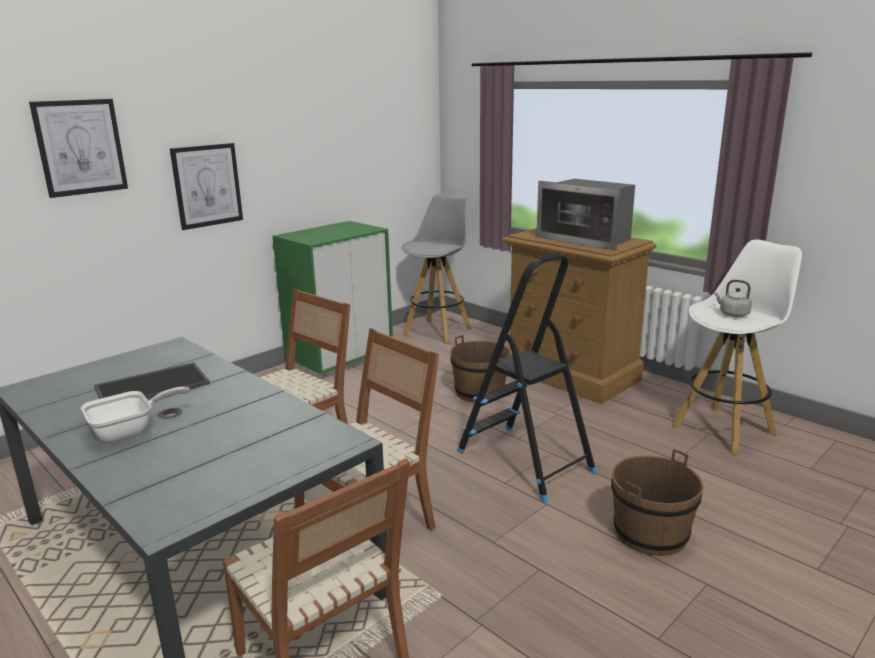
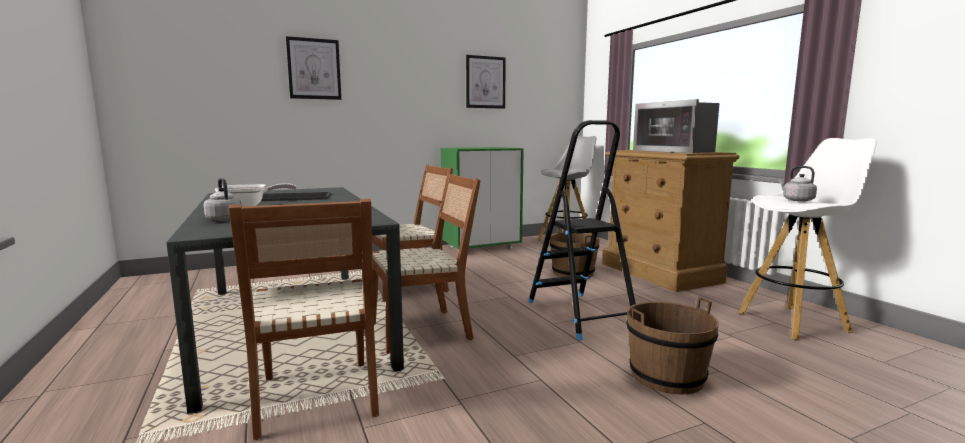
camera: 20 degrees right, 10 degrees down
picture [170,143,243,230] -> picture moved to [466,55,506,109]
none -> grey kettle [204,178,241,221]

